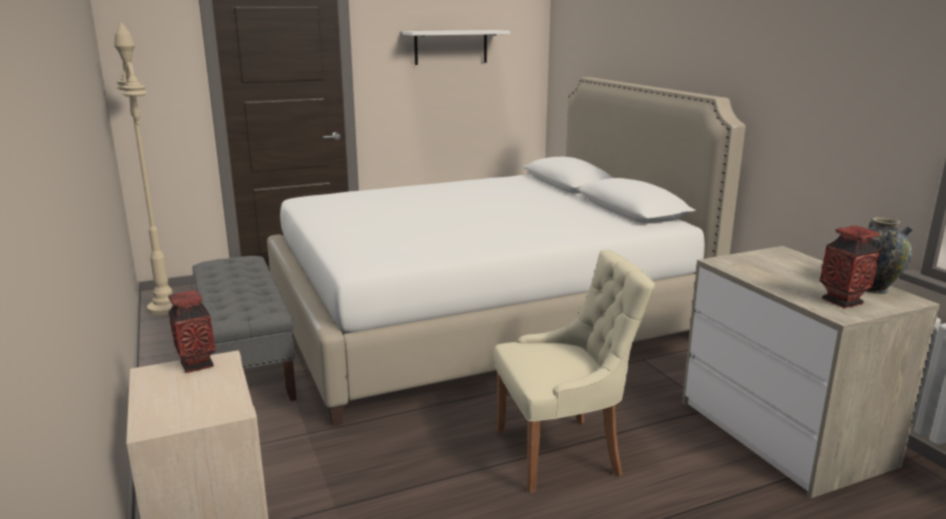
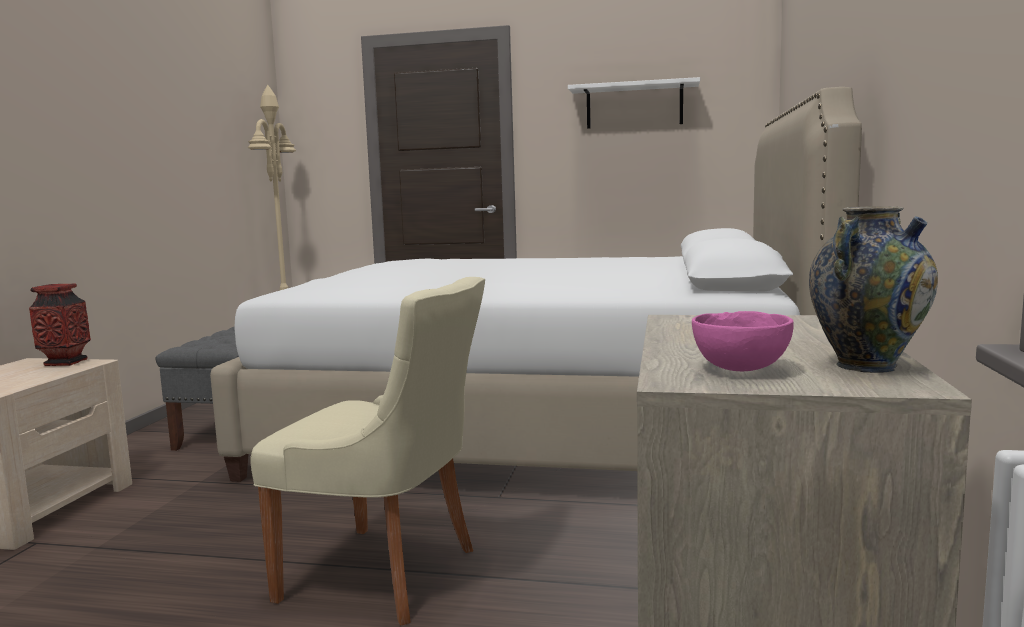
camera: 35 degrees right, 10 degrees down
vase [820,226,880,308] -> pink bowl [692,311,794,371]

